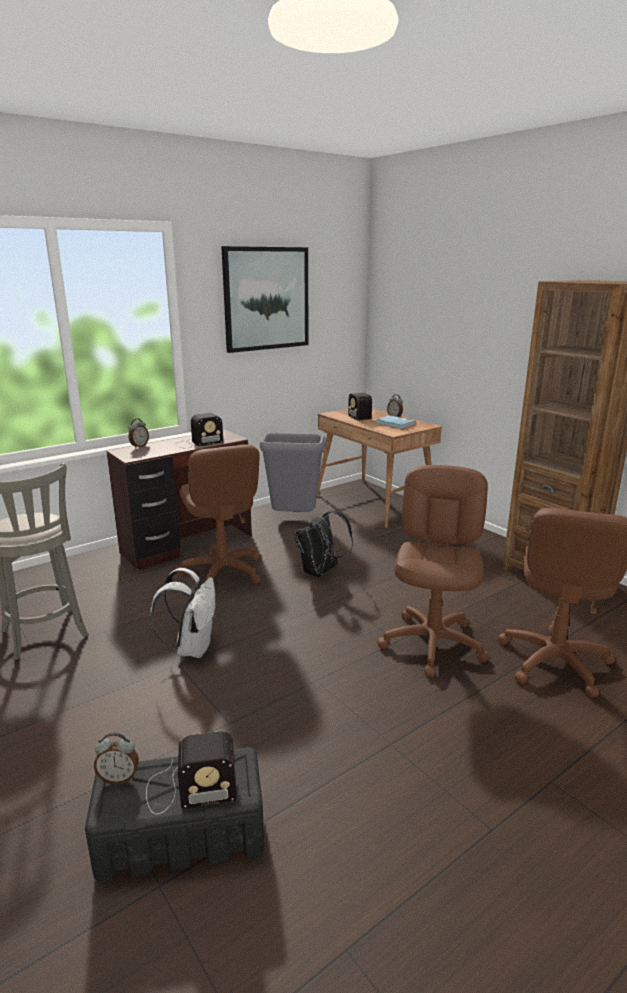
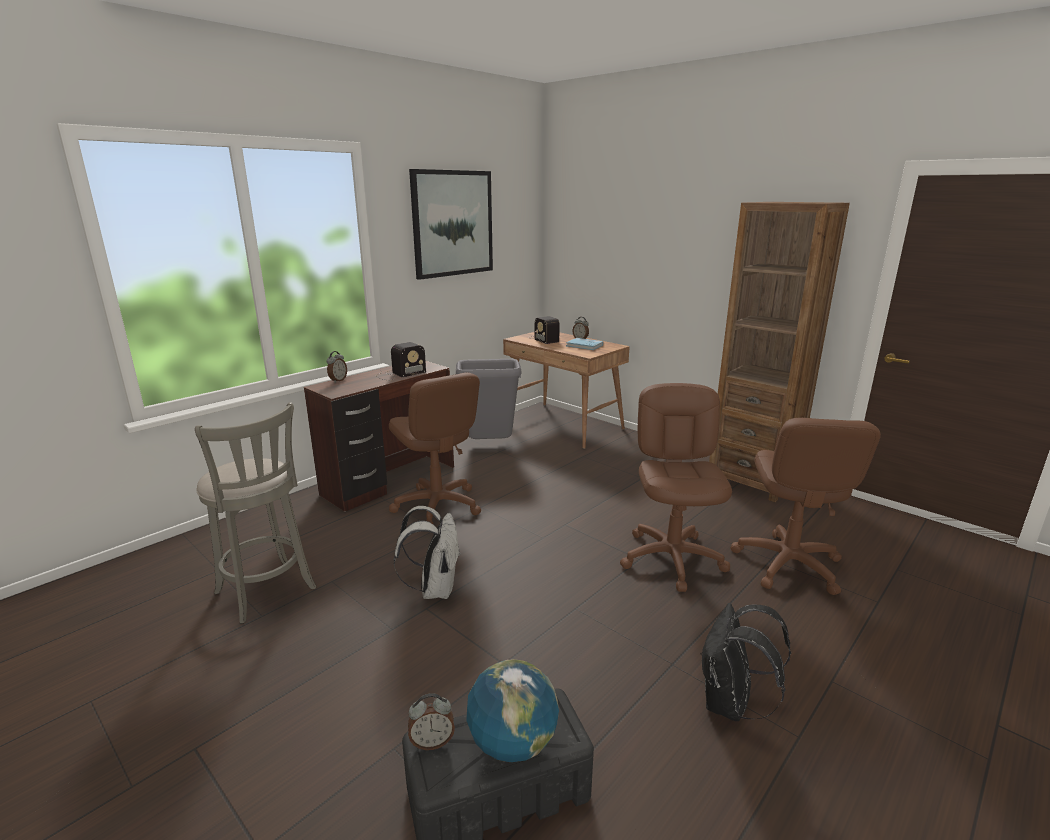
camera: 10 degrees left, 0 degrees up
radio [146,731,237,814] -> globe [466,659,559,762]
black backpack [295,511,353,577] -> black backpack moved to [701,603,791,721]

